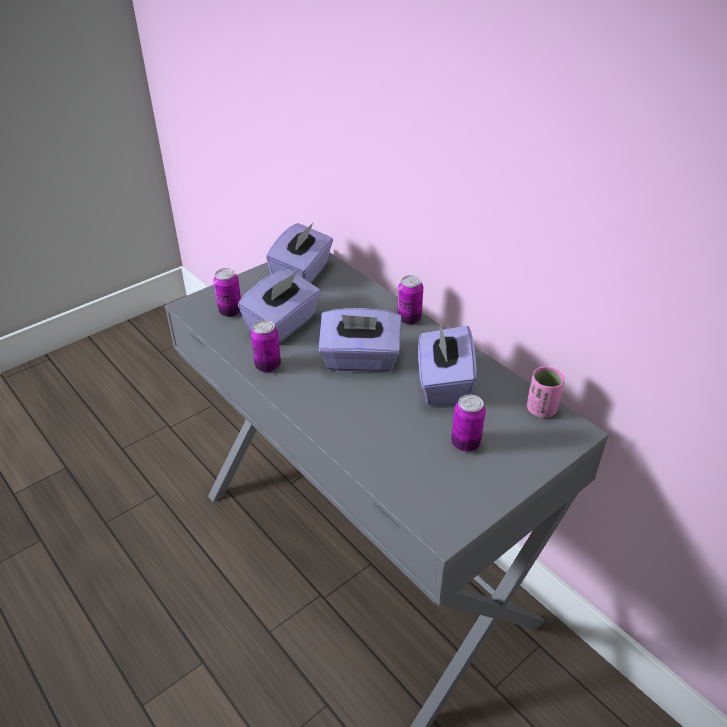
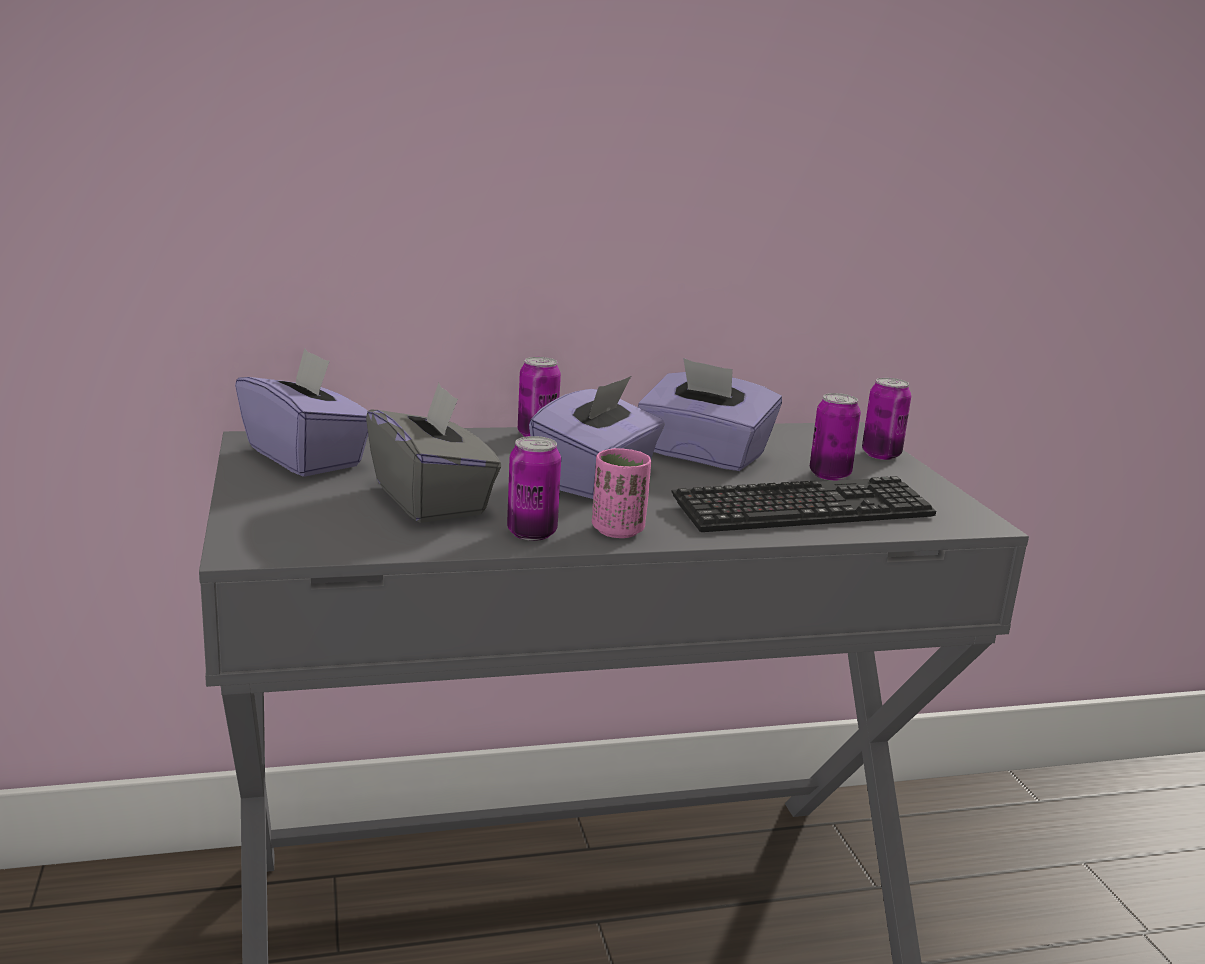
camera: 65 degrees left, 20 degrees down
can [213,268,241,317] -> can moved to [862,378,911,460]
purple tissue box [238,269,321,343] -> grey tissue box [366,383,501,523]
pink cup [527,367,565,418] -> pink cup moved to [592,448,651,538]
none -> keyboard [672,476,936,532]

